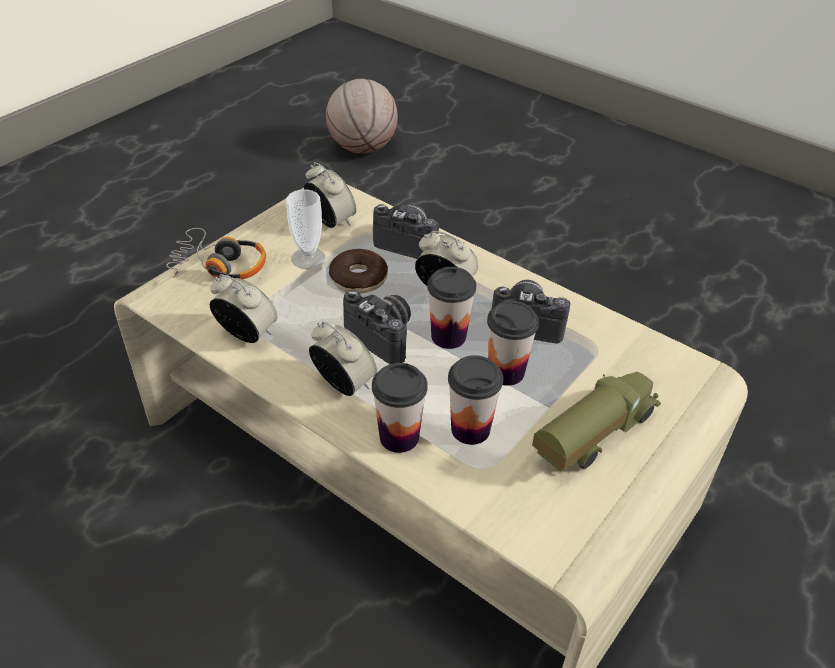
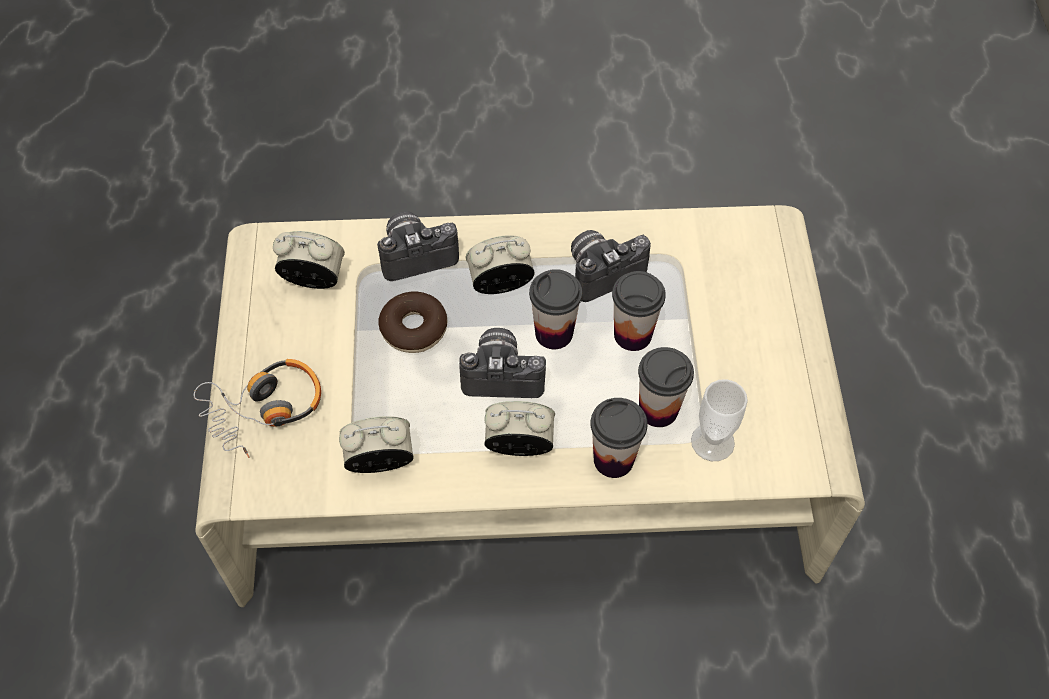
camera: 40 degrees left, 15 degrees up
cup [286,189,326,269] -> cup moved to [691,379,748,461]
basketball [326,79,398,154] -> none
toy truck [532,372,661,472] -> none

